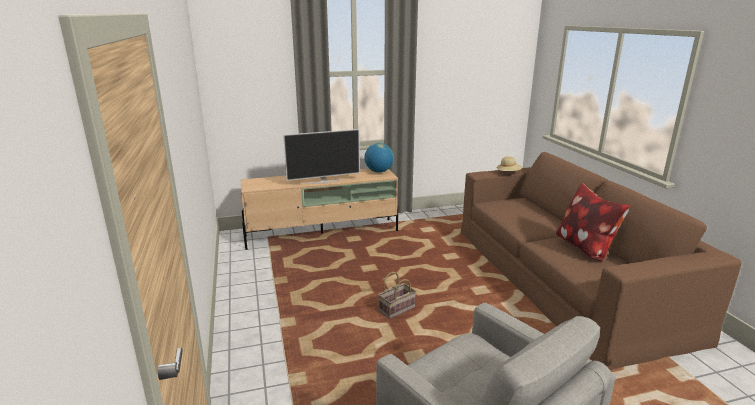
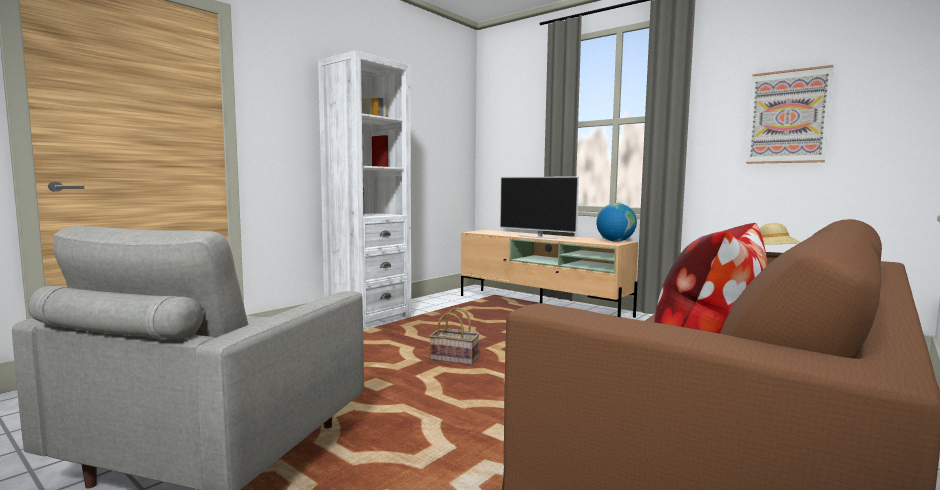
camera: 55 degrees right, 15 degrees down
none -> white bookcase [318,50,411,330]
none -> picture [746,65,834,164]

